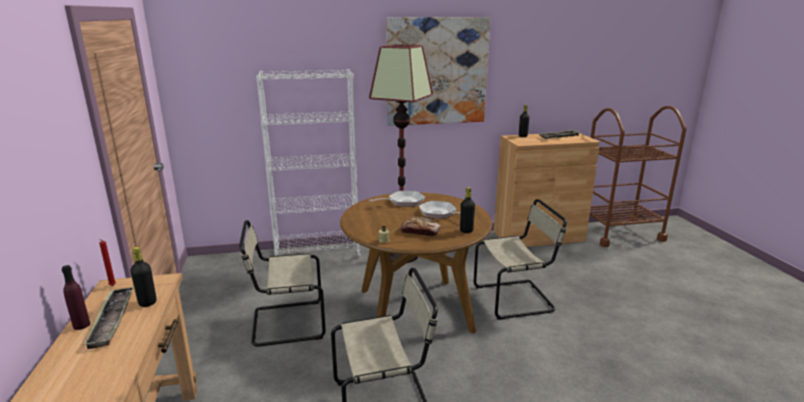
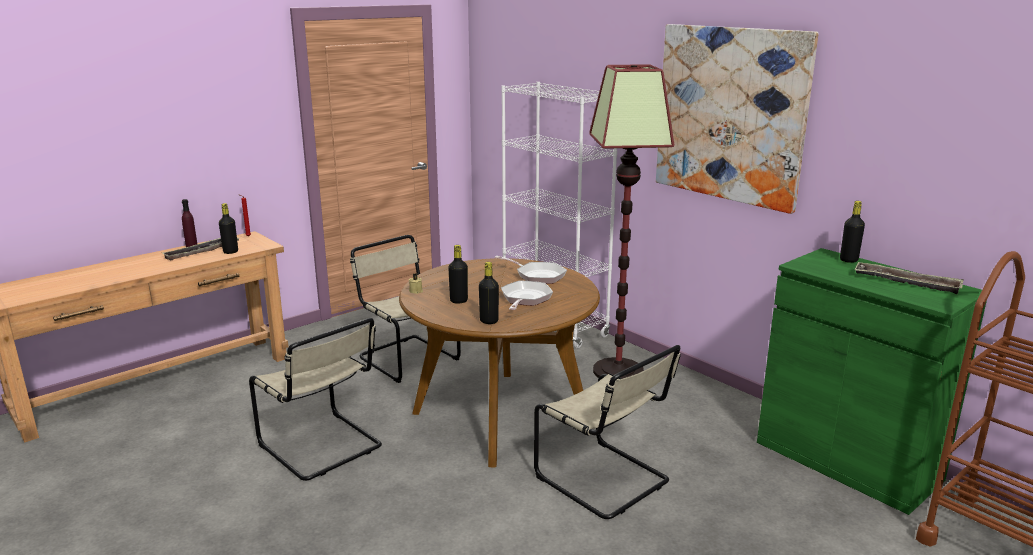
camera: 60 degrees right, 0 degrees up
bread [400,217,441,237] -> black bottle [448,245,468,304]
brown cabinet [494,133,600,247] -> green cabinet [757,248,987,515]

